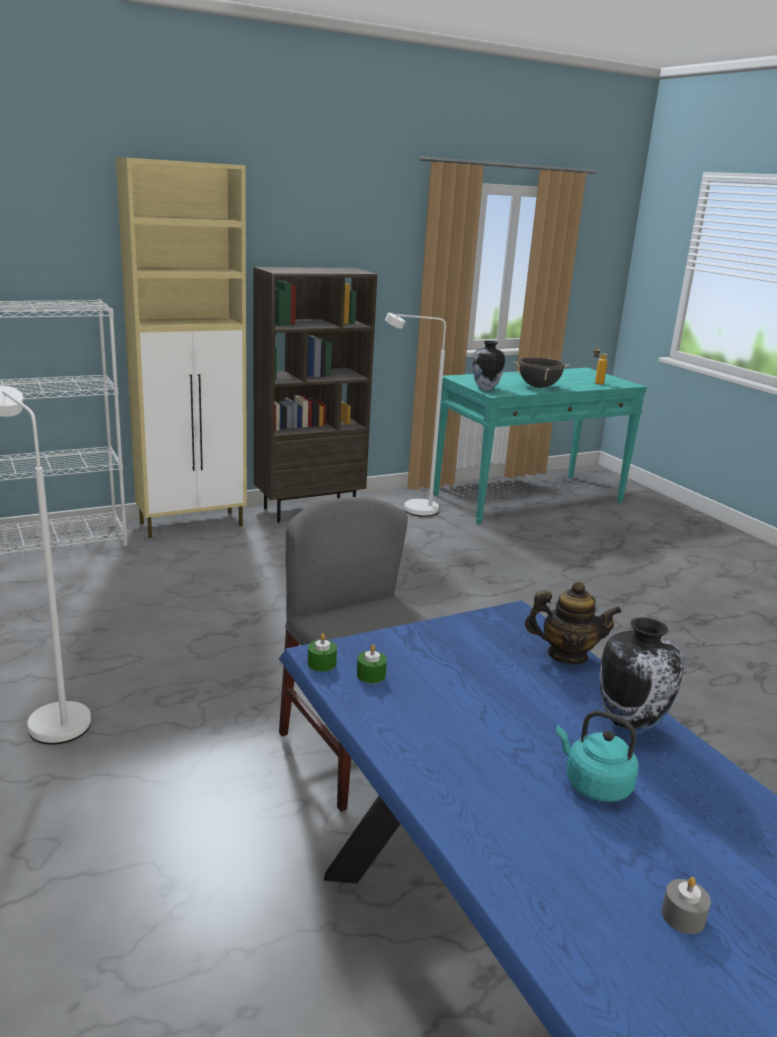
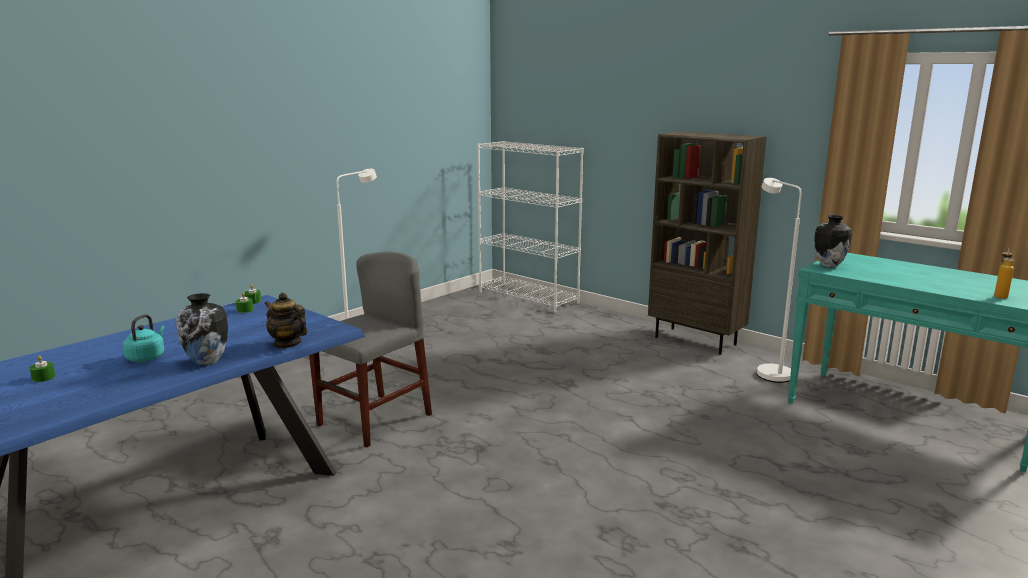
camera: 70 degrees right, 5 degrees down
beige cabinet [116,157,247,538] -> none
black cooking pot [514,357,570,388] -> none
teapot [525,581,622,664] -> teapot turned 135 degrees clockwise [264,292,307,348]
grey candle [661,877,711,934] -> green candle [30,355,55,382]

